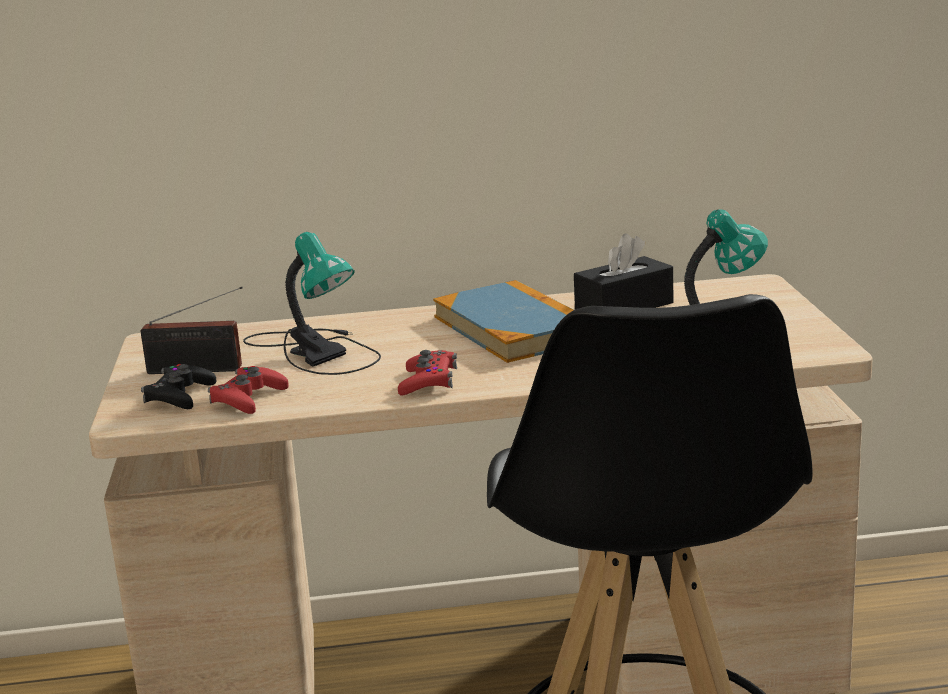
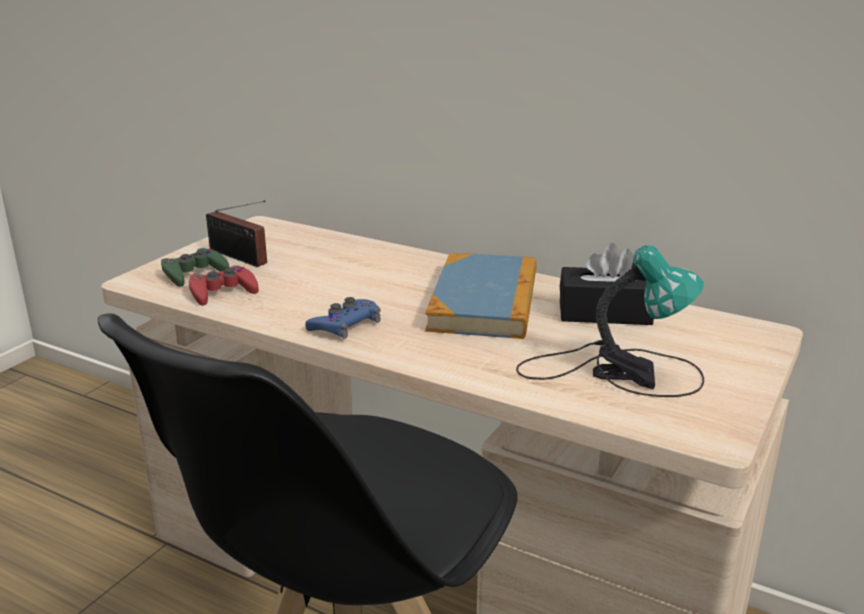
camera: 35 degrees right, 5 degrees up
black game controller [141,364,216,409] -> green game controller [161,248,229,287]
table lamp [243,232,381,375] -> none
red game controller [398,350,457,396] -> blue game controller [305,297,381,339]

